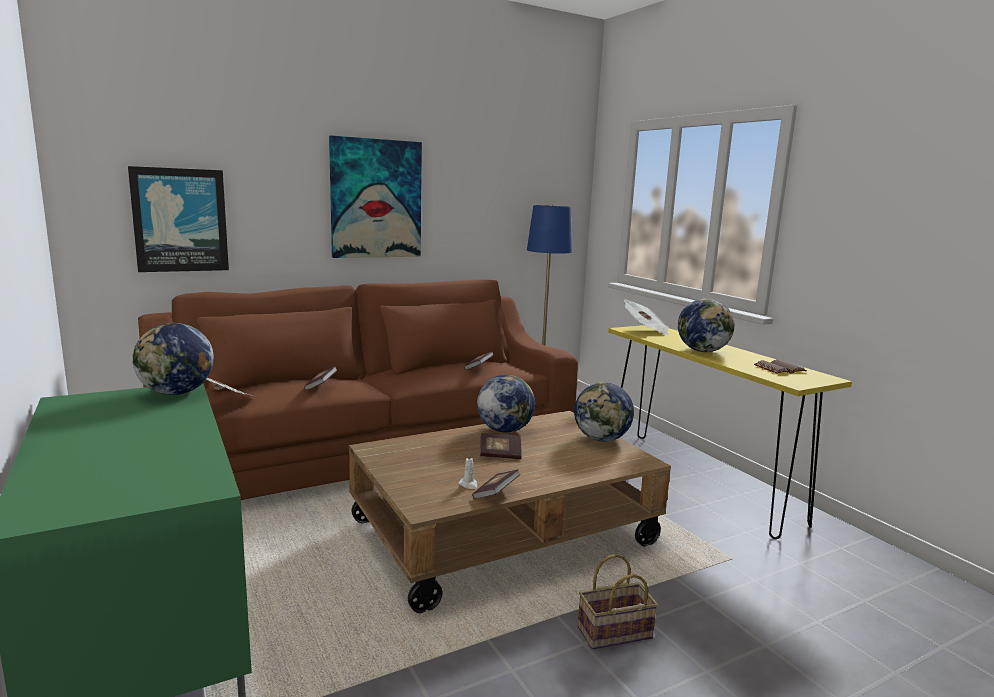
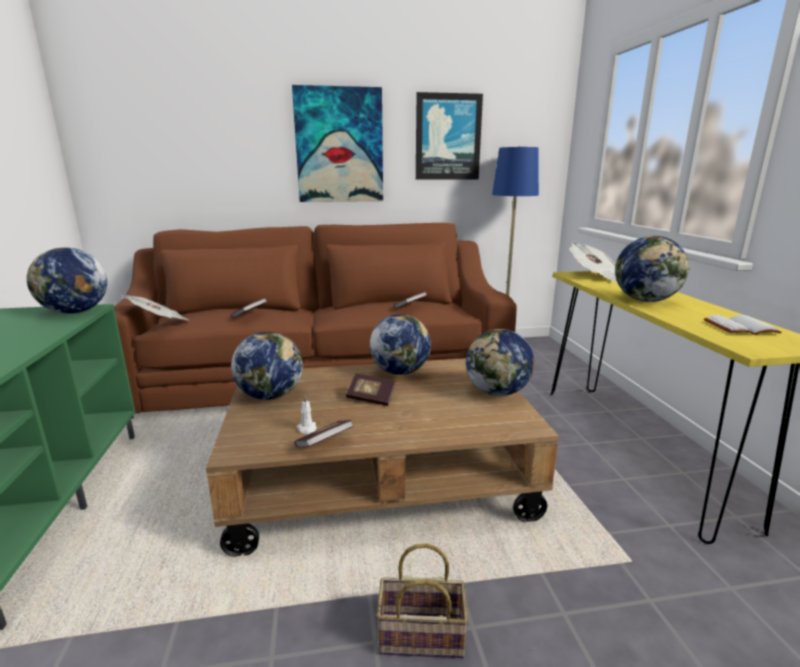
camera: 20 degrees right, 5 degrees up
picture [128,166,229,272] -> picture moved to [416,92,483,180]
brown book [754,359,807,374] -> white book [704,315,781,335]
none -> globe [231,332,303,400]

